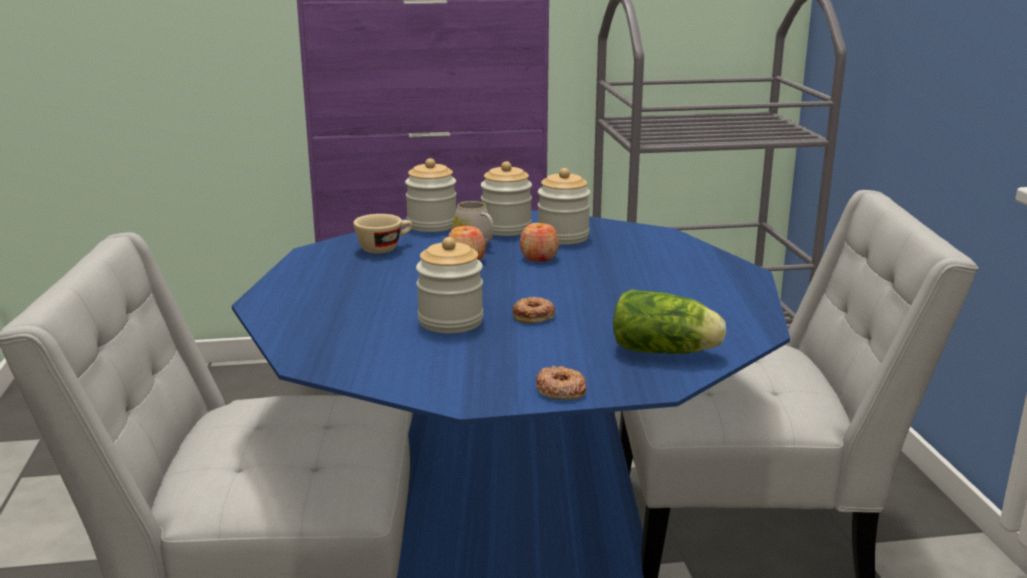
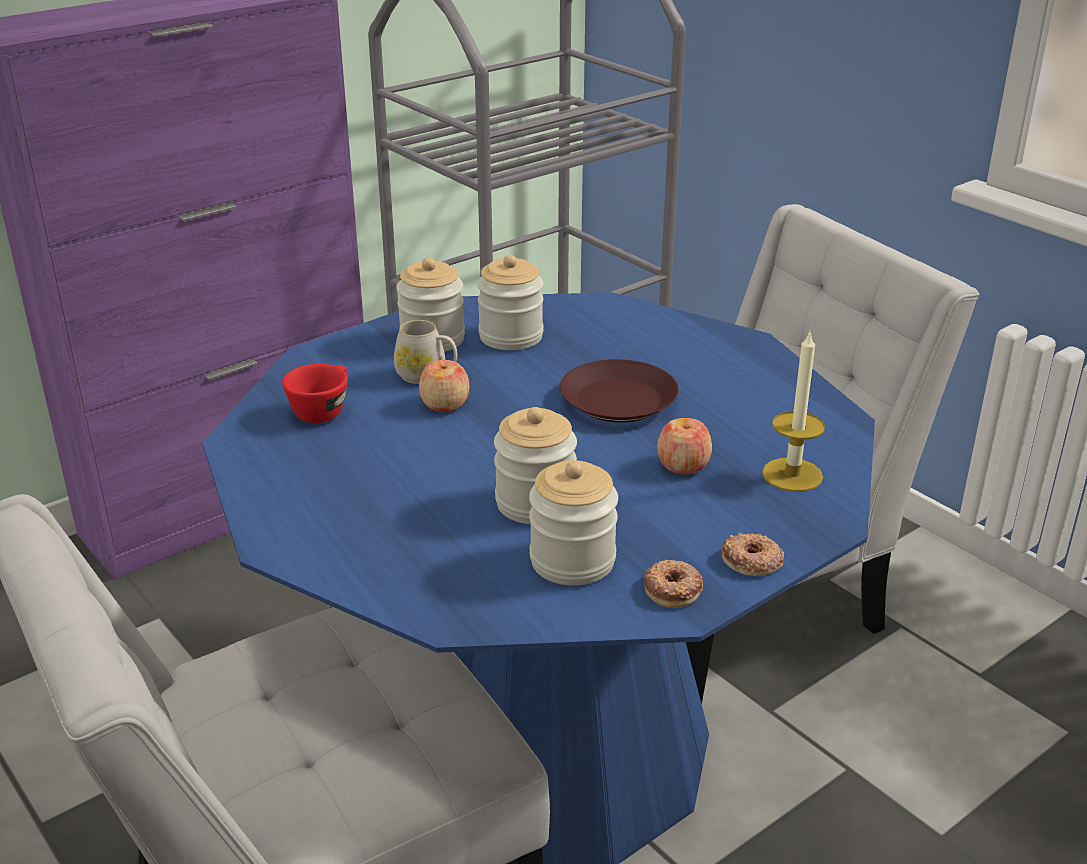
camera: 30 degrees left, 10 degrees up
beige cup [353,214,413,254] -> red cup [282,364,348,423]
jar [405,158,457,232] -> jar moved to [529,460,618,586]
donut [512,297,555,323] -> donut moved to [644,560,703,608]
apple [520,223,559,262] -> apple moved to [657,418,712,475]
lettuce [613,289,727,354] -> candle [762,332,825,492]
none -> brown plate [560,359,679,423]

